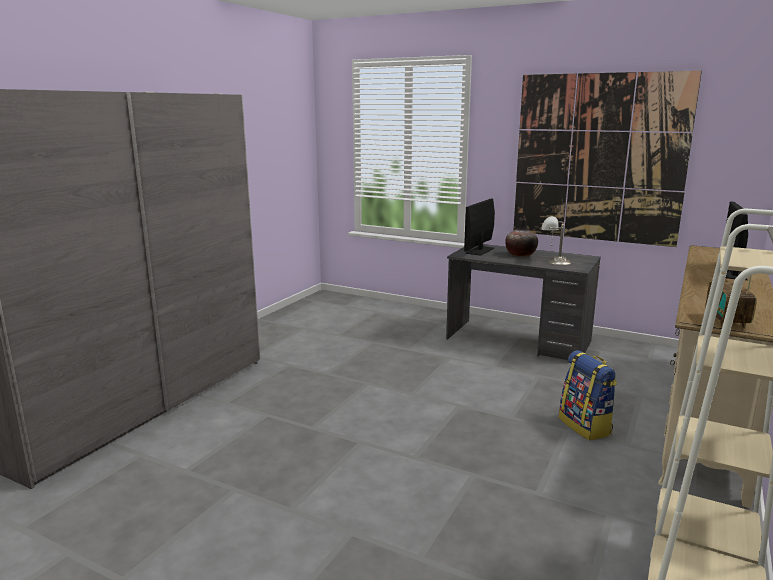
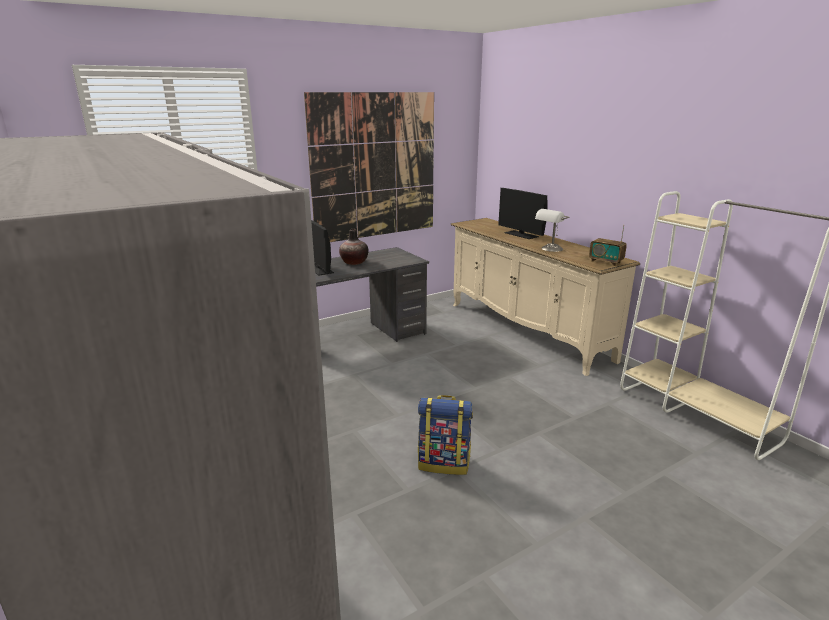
camera: 60 degrees left, 5 degrees up
white table lamp [541,216,571,265] -> white table lamp moved to [535,209,569,252]
backpack [559,350,617,441] -> backpack moved to [418,395,473,475]

